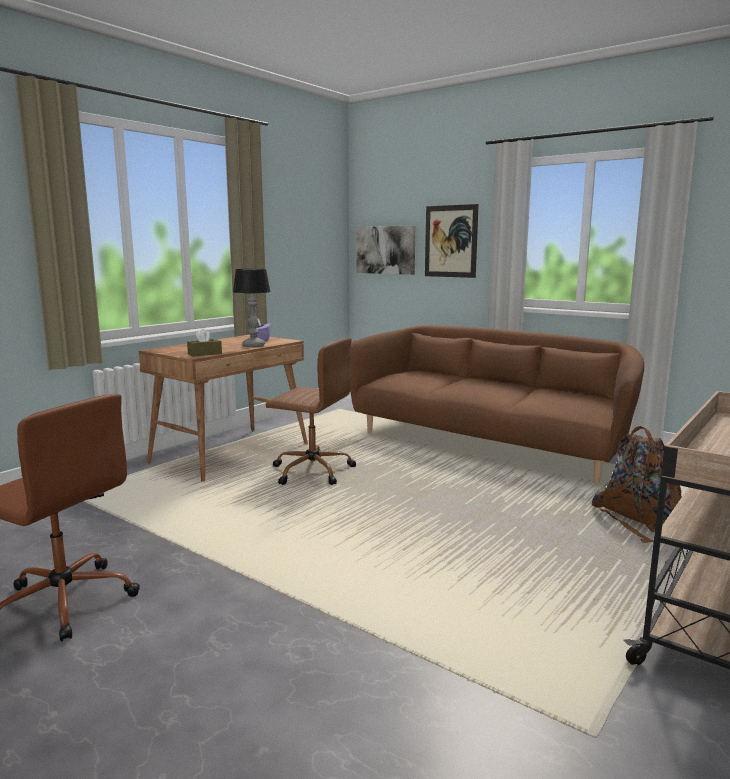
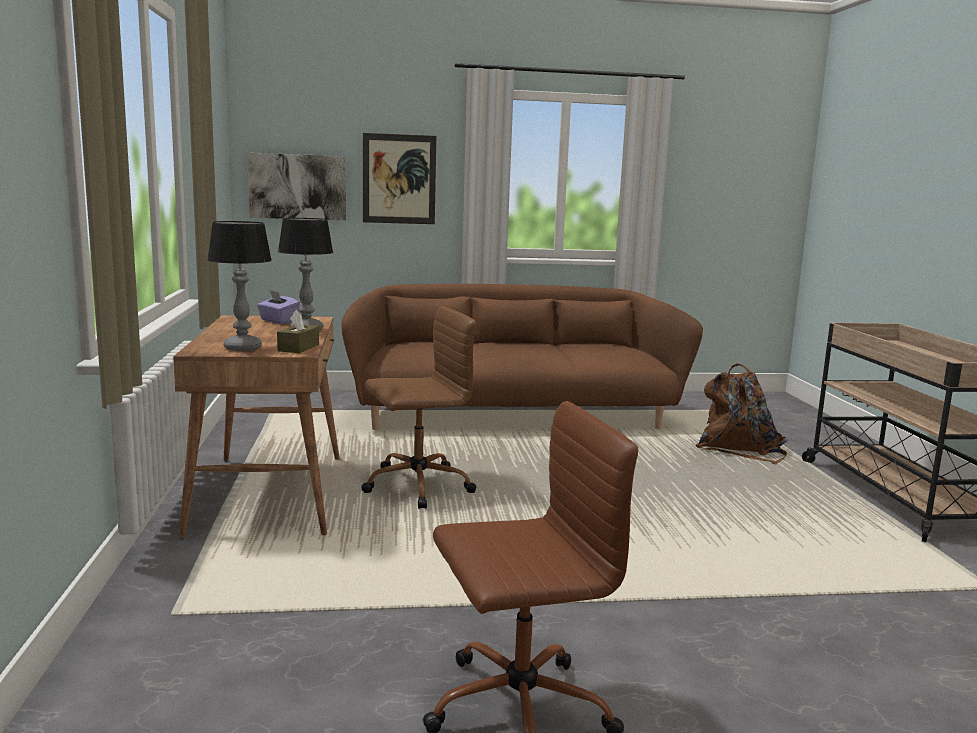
camera: 45 degrees left, 0 degrees up
none -> table lamp [207,221,272,351]

